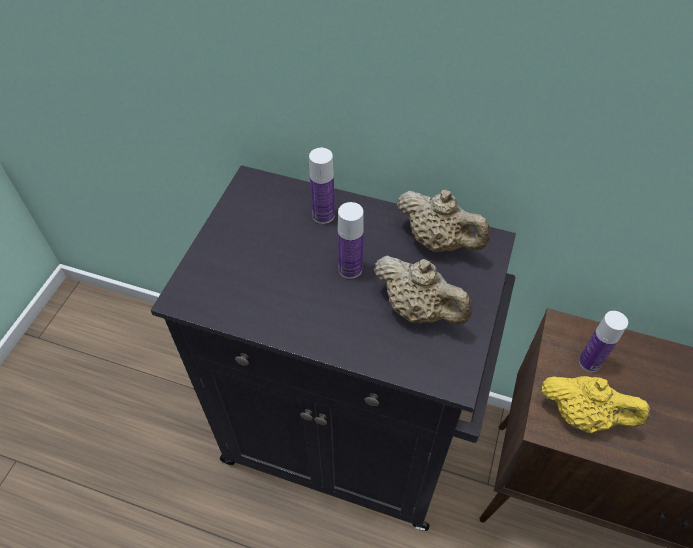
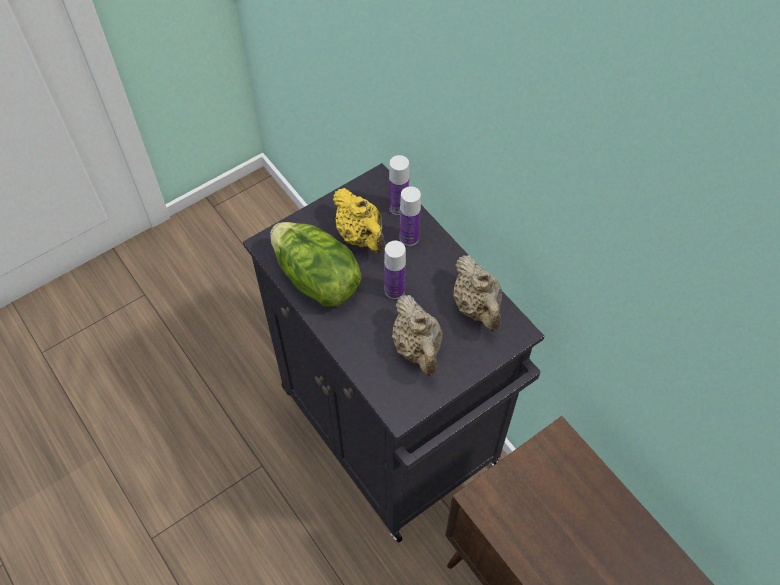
camera: 35 degrees right, 5 degrees up
yellow teapot [542,376,650,433] -> yellow teapot moved to [333,188,385,253]
bottle [579,311,628,372] -> bottle moved to [389,155,409,215]
none -> lettuce [270,222,361,307]

